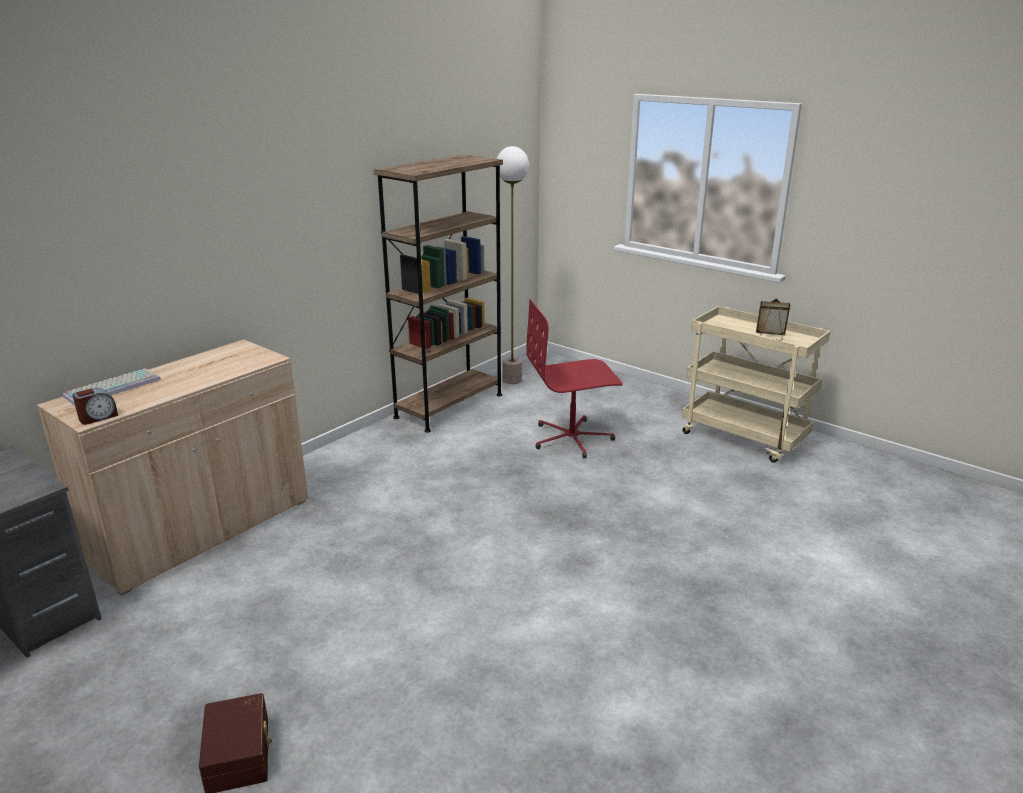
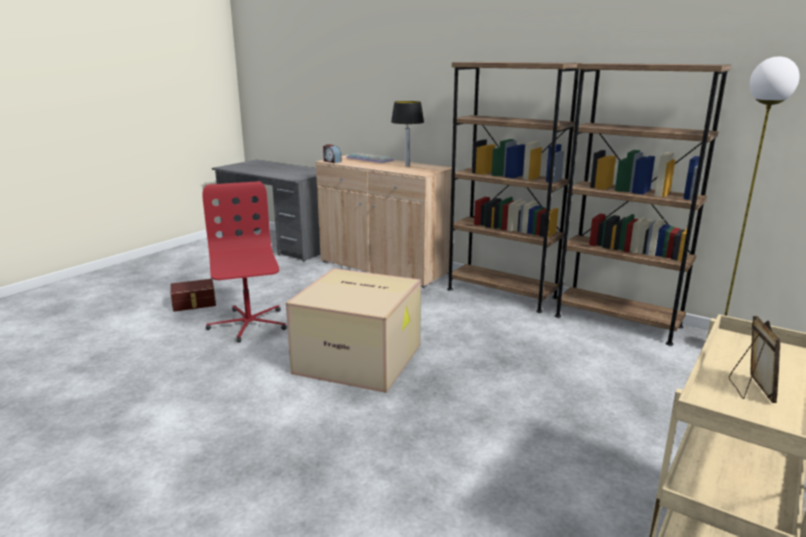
camera: 85 degrees right, 5 degrees down
red office chair [526,299,623,458] -> red office chair moved to [202,181,287,343]
none -> cardboard box [286,268,421,393]
none -> table lamp [391,101,424,166]
none -> brown bookcase [447,62,583,313]

